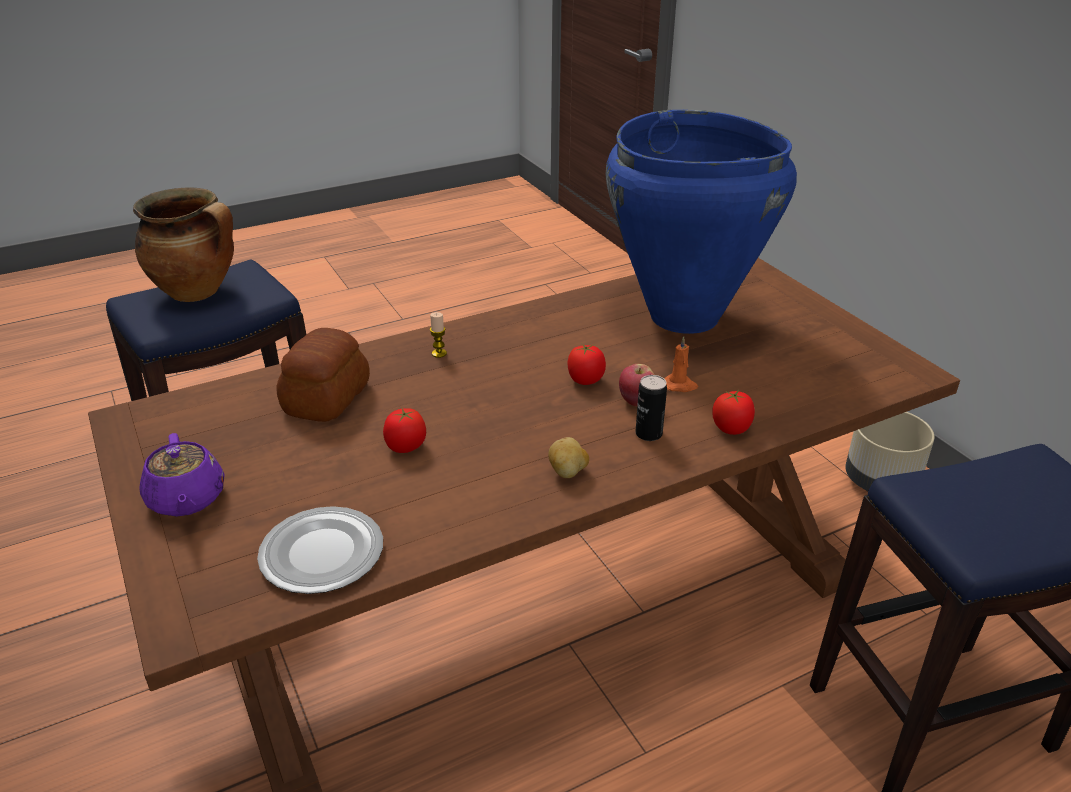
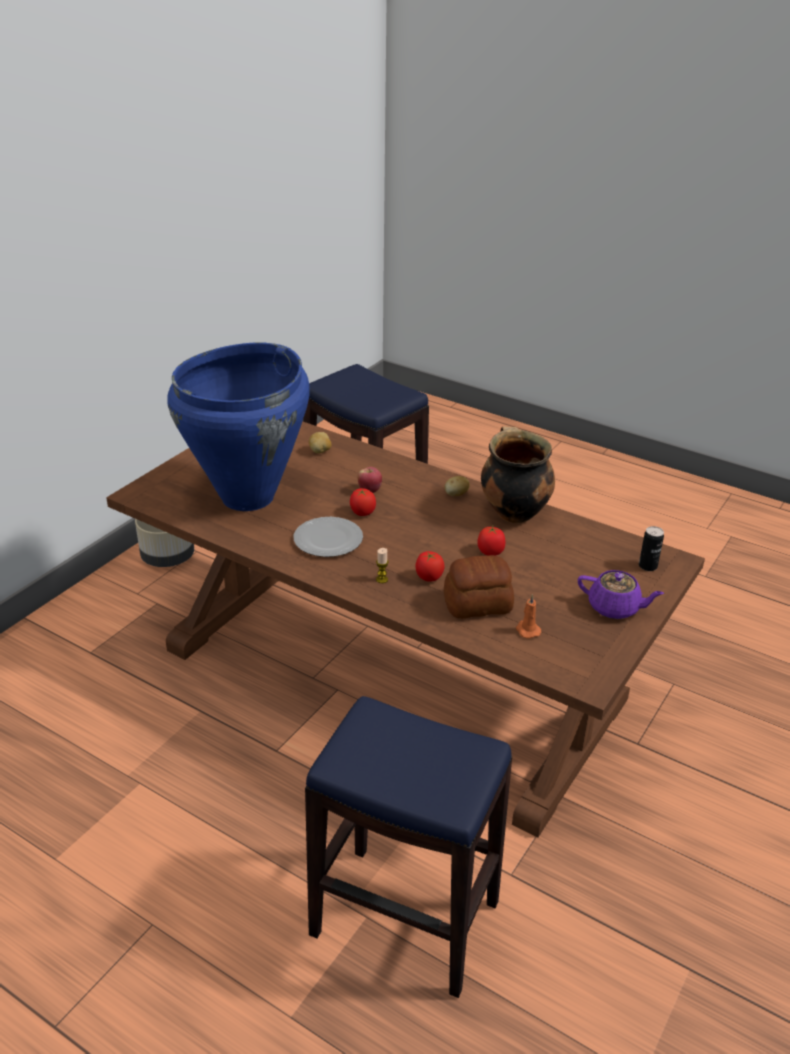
camera: 120 degrees left, 0 degrees up
cooking pot [133,188,234,302] -> cooking pot moved to [481,426,555,523]
purple teapot [139,433,225,516] -> purple teapot turned 75 degrees clockwise [578,570,664,619]
plate [257,506,383,594] -> plate moved to [293,517,363,557]
can [635,375,667,441] -> can moved to [639,526,664,571]
orange candle [664,336,698,392] -> orange candle moved to [516,594,542,639]
tomato [712,390,755,435] -> tomato moved to [416,551,445,582]
none -> potato [309,432,332,454]

